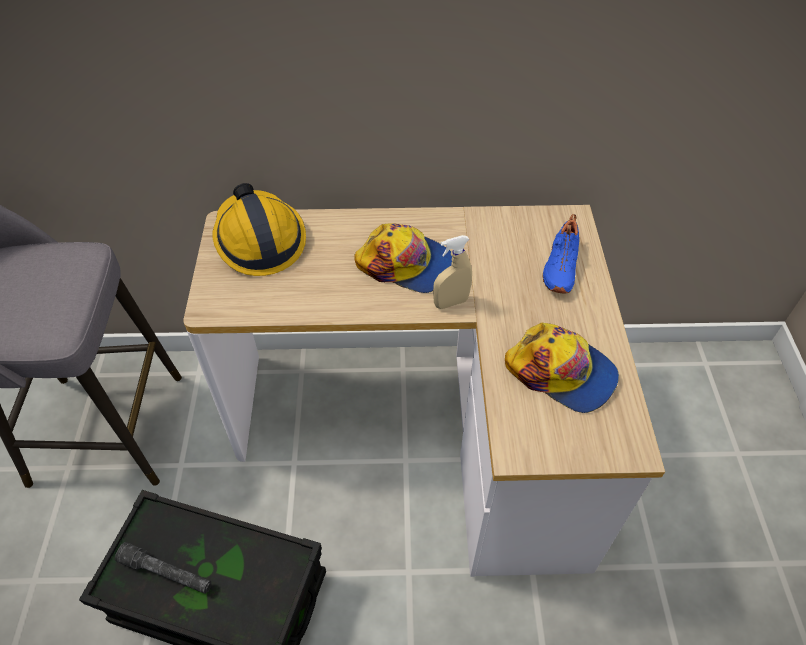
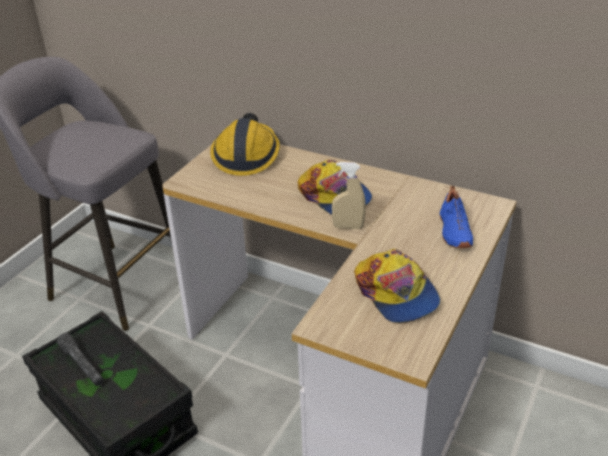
camera: 30 degrees right, 15 degrees down
blue shoe [542,214,579,293] -> blue shoe turned 45 degrees counterclockwise [440,186,473,248]

